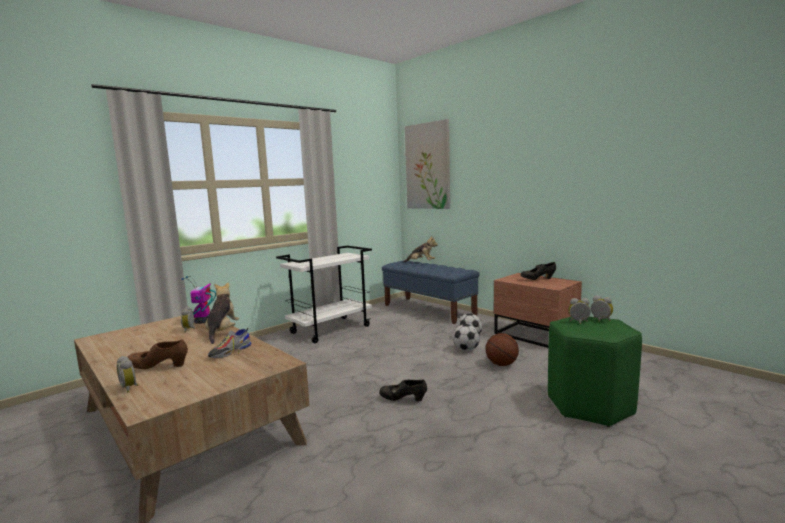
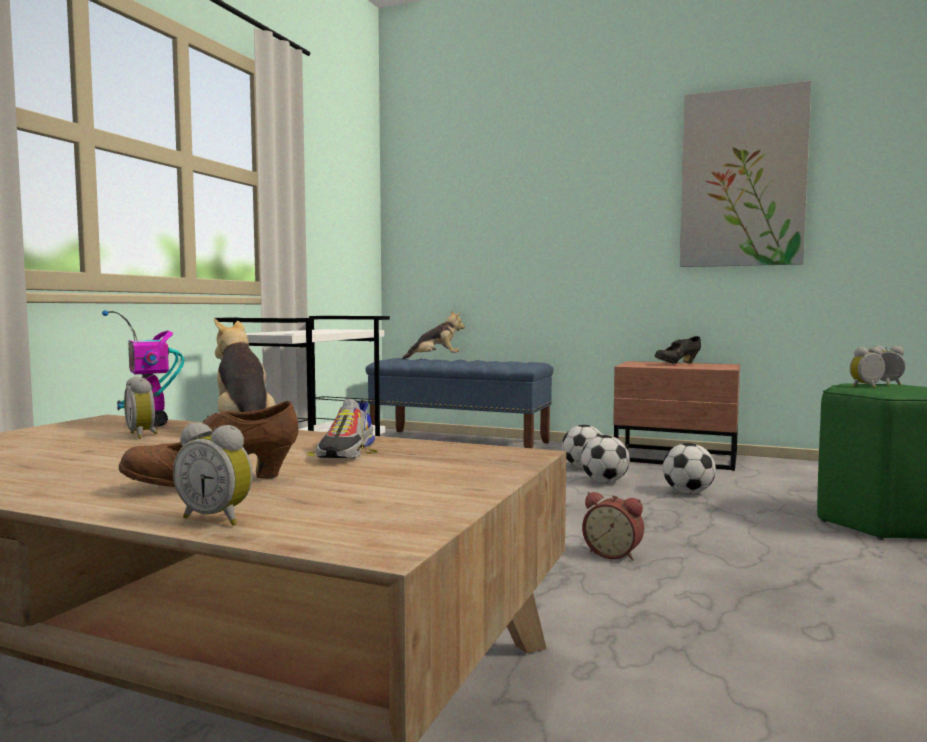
camera: 25 degrees left, 5 degrees down
black shoe [379,380,427,401] -> alarm clock [582,492,644,561]
picture [405,119,450,209] -> picture moved to [680,81,811,267]
basketball [486,333,519,366] -> football [663,443,716,494]

